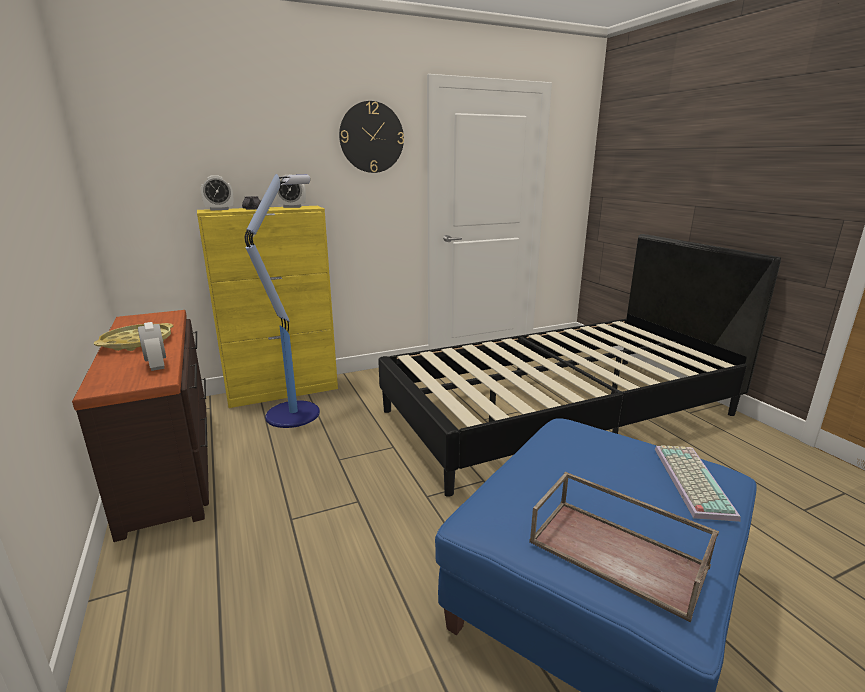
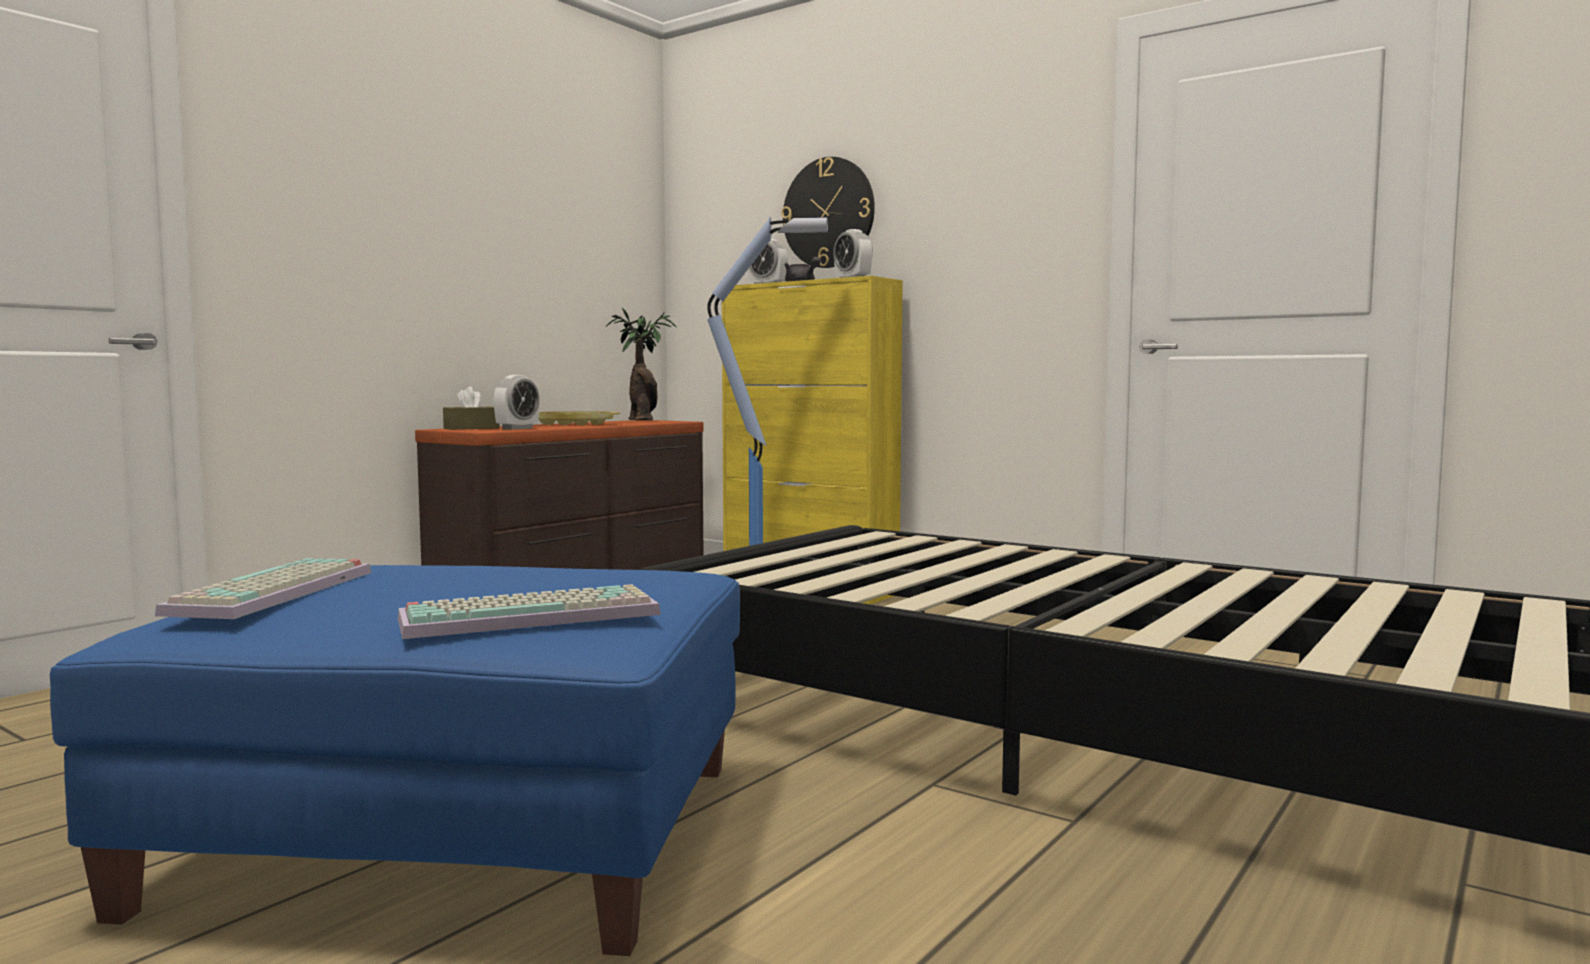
camera: 60 degrees right, 15 degrees down
wall clock [339,101,404,173] -> wall clock moved to [781,157,875,268]
brown tray [529,472,719,622] -> keyboard [155,558,372,619]
none -> brown tissue box [443,387,500,430]
none -> potted plant [606,308,677,420]

